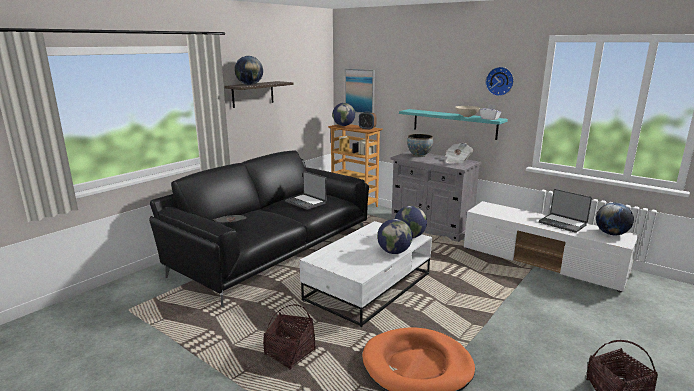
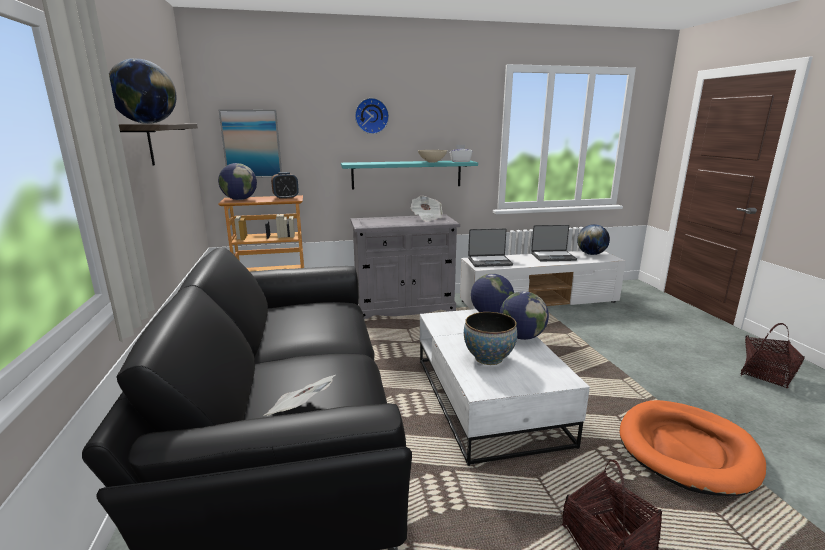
camera: 50 degrees left, 0 degrees up
laptop [285,171,327,210] -> laptop moved to [468,228,513,267]
bowl [407,134,433,157] -> bowl moved to [464,312,517,365]
wall clock [485,67,514,96] -> wall clock moved to [355,98,389,134]

